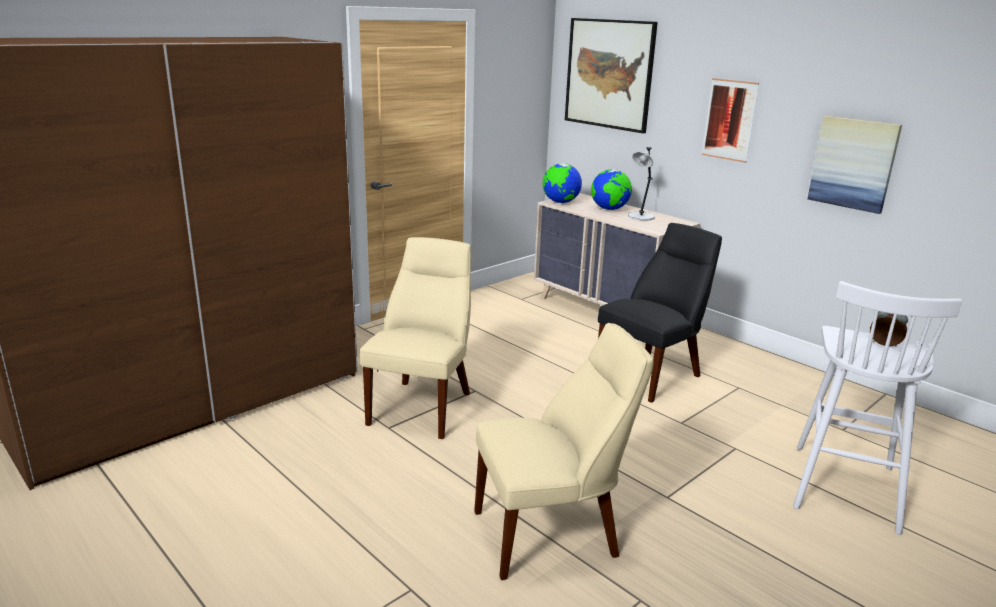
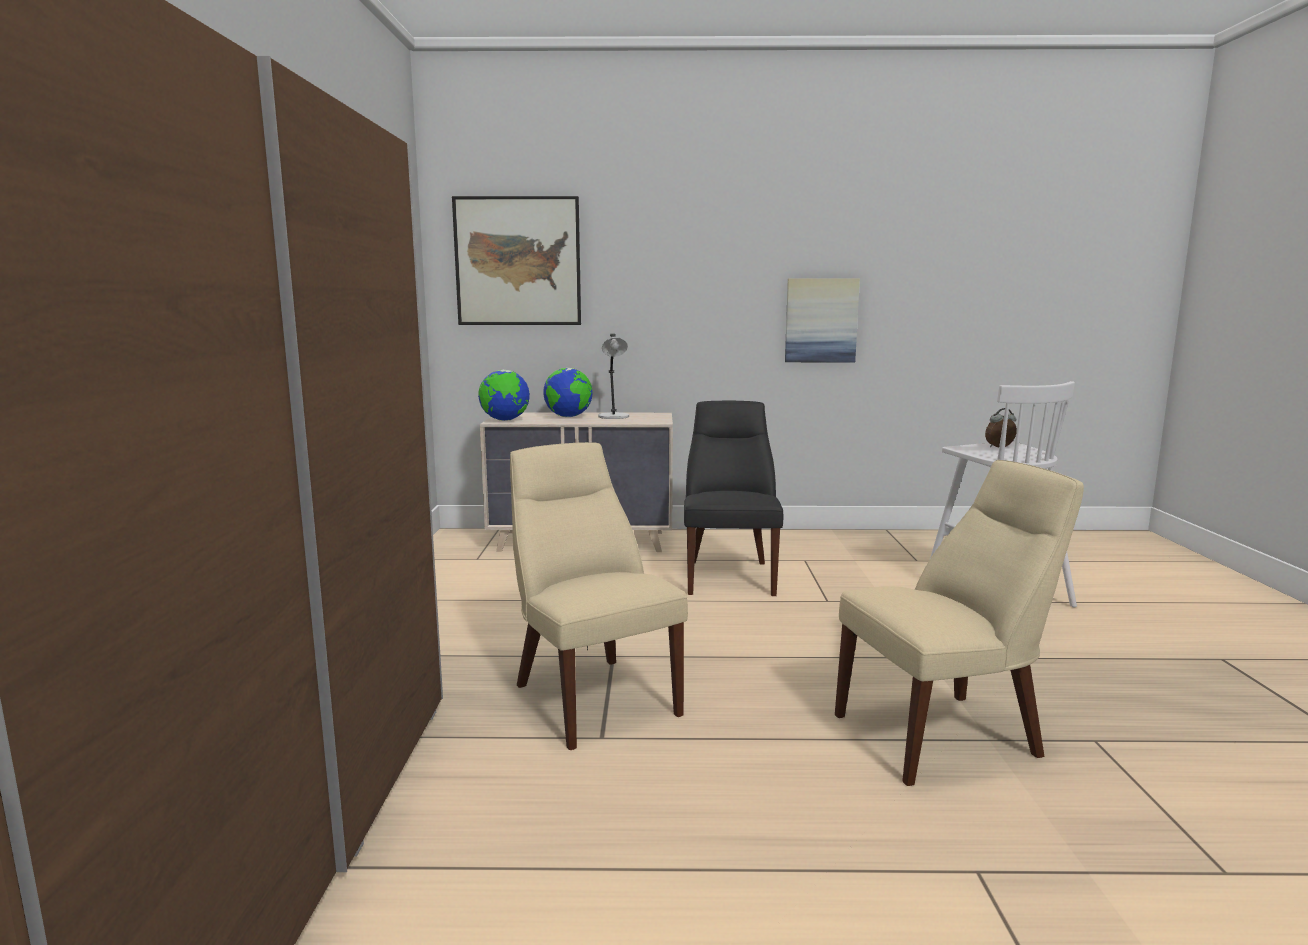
camera: 45 degrees left, 10 degrees down
beige chair [474,323,654,580] -> beige chair turned 45 degrees clockwise [835,460,1084,786]
picture [702,78,759,163] -> none

